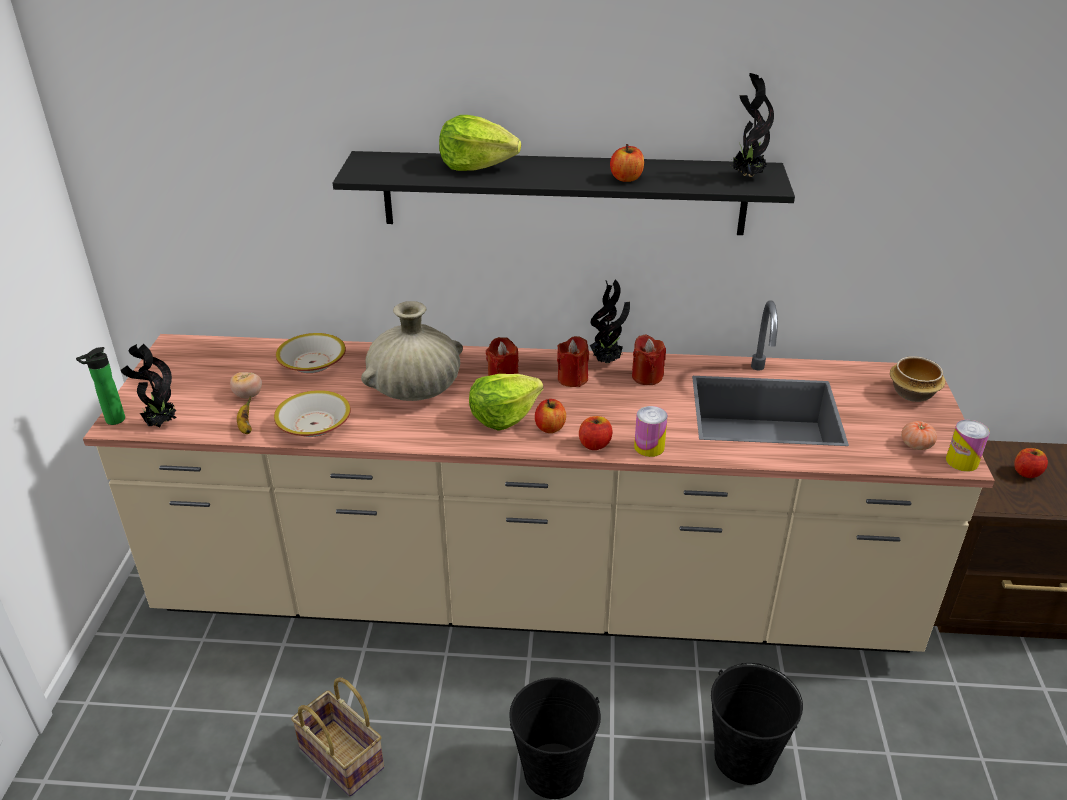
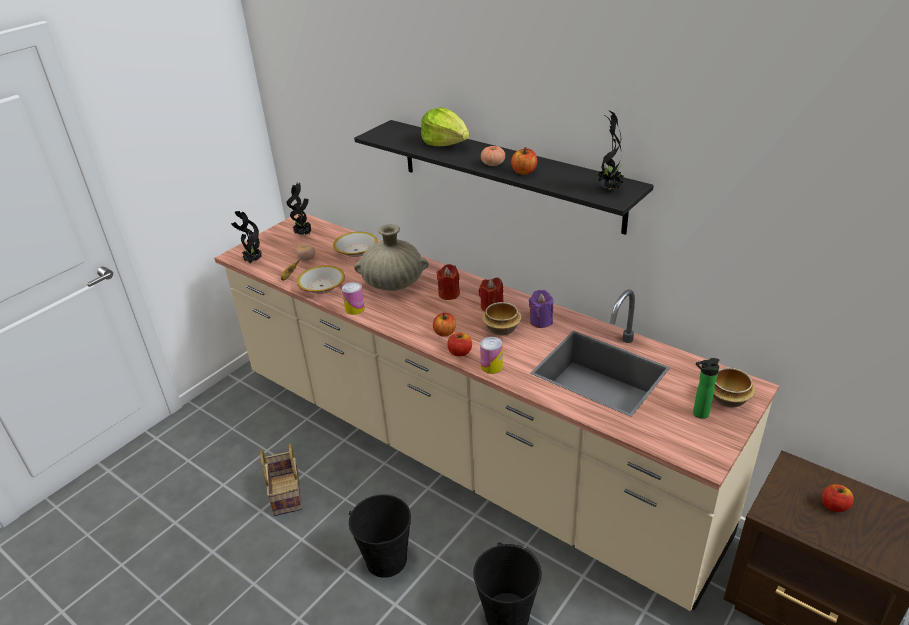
camera: 35 degrees right, 0 degrees up
bottle [76,347,125,425] -> bottle moved to [693,358,719,419]
lettuce [469,374,543,431] -> none
potted plant [590,279,630,363] -> potted plant moved to [287,183,311,235]
red candle [632,335,666,385] -> purple candle [529,290,553,328]
tomato [901,421,937,450] -> tomato moved to [481,146,505,166]
can [946,420,990,472] -> can moved to [342,282,365,315]
none -> bowl [482,302,521,336]

